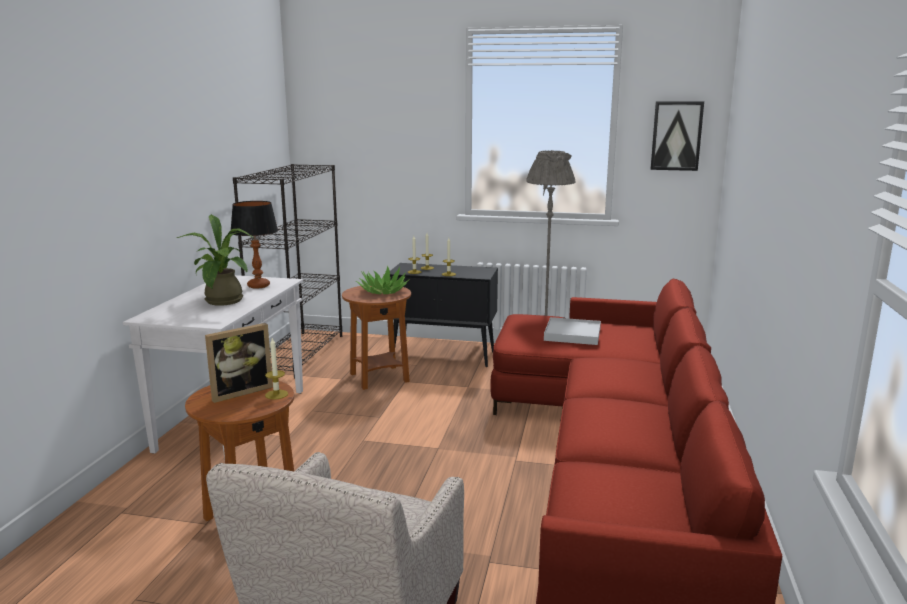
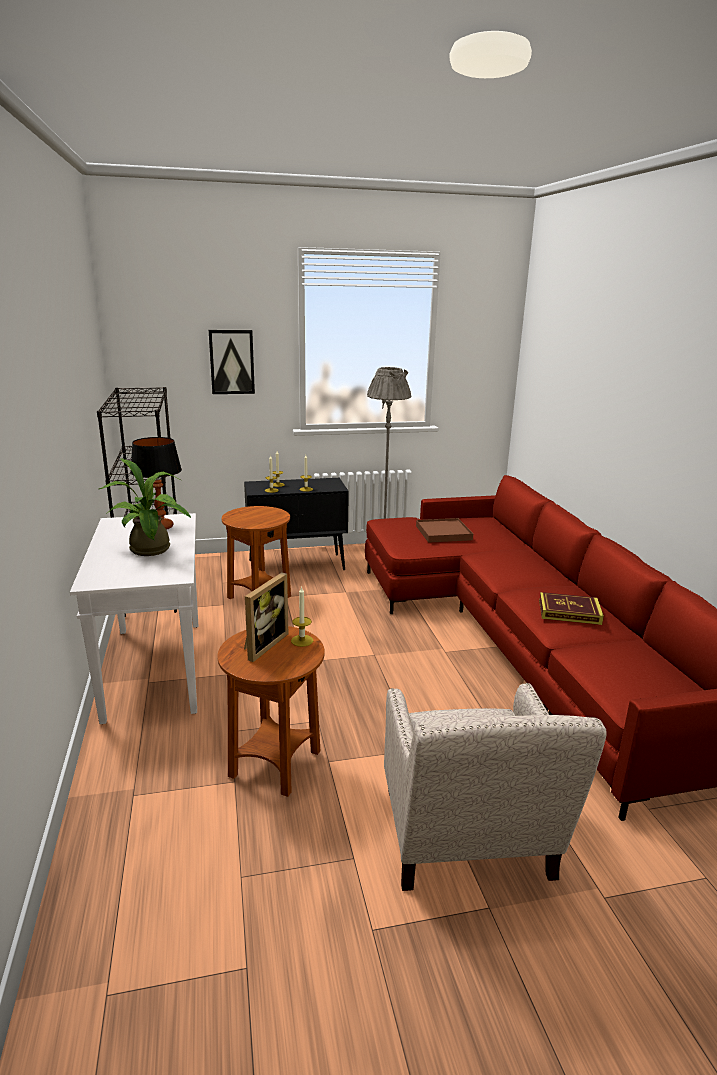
camera: 25 degrees left, 5 degrees up
potted plant [356,266,410,294] -> none
white tray [544,317,601,345] -> brown tray [416,518,473,543]
picture [650,101,704,171] -> picture moved to [209,330,255,394]
none -> book [539,592,604,625]

